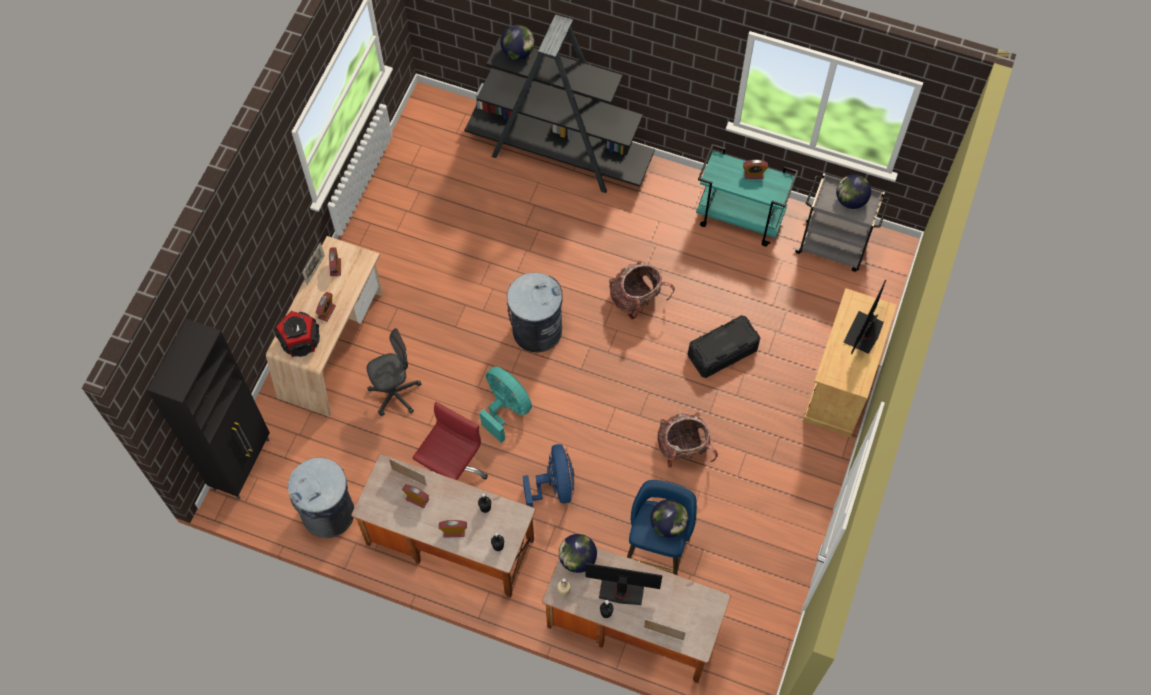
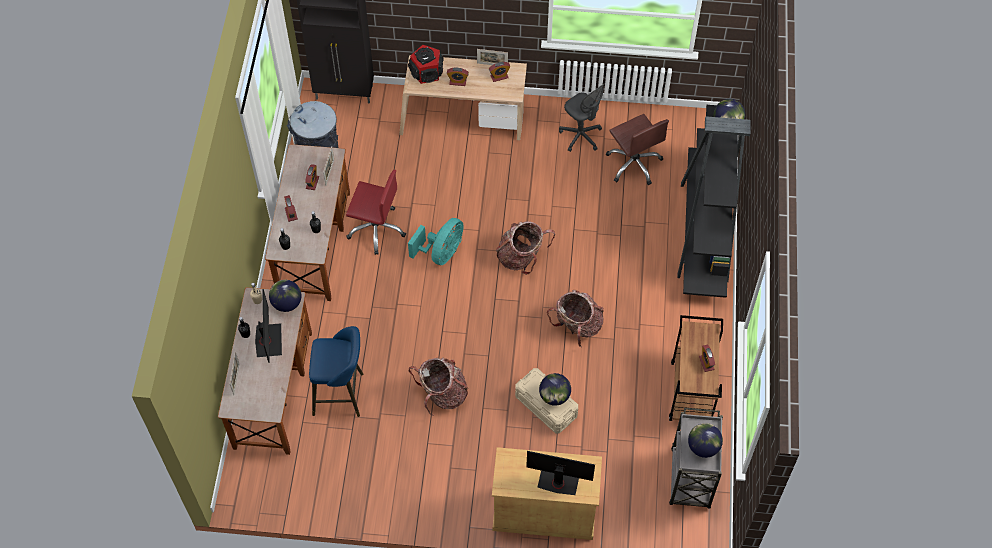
camera: 75 degrees right, 5 degrees down
grey office chair [367,328,421,416] -> grey office chair moved to [559,84,604,152]
grey trash can [507,273,563,352] -> backpack [496,221,555,275]
blue fan [523,444,574,507] -> none
globe [650,499,689,538] -> globe moved to [539,373,571,406]
black storage box [688,315,760,378] -> beige storage box [515,368,578,434]
turquoise cart [696,144,798,247] -> brown cart [669,315,723,421]
none -> brown office chair [606,114,669,185]

